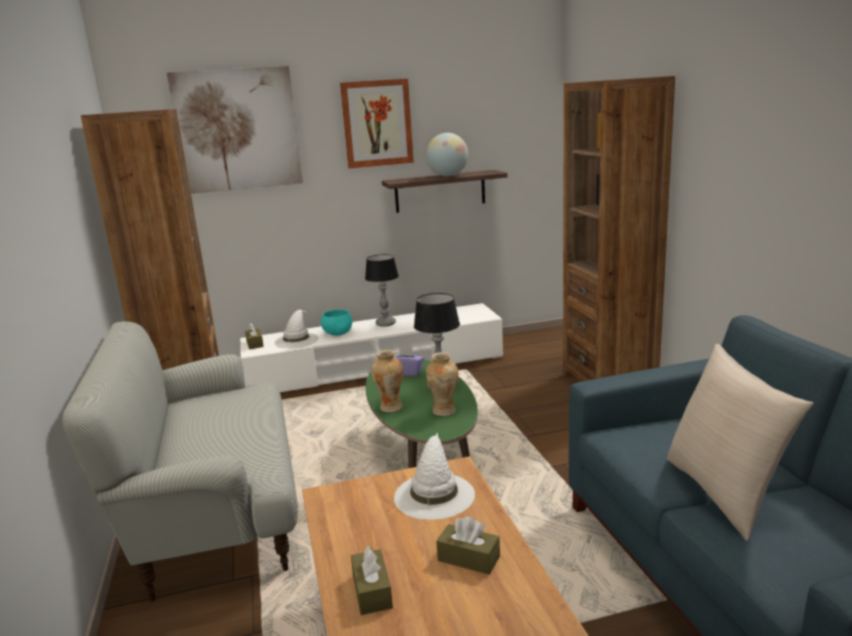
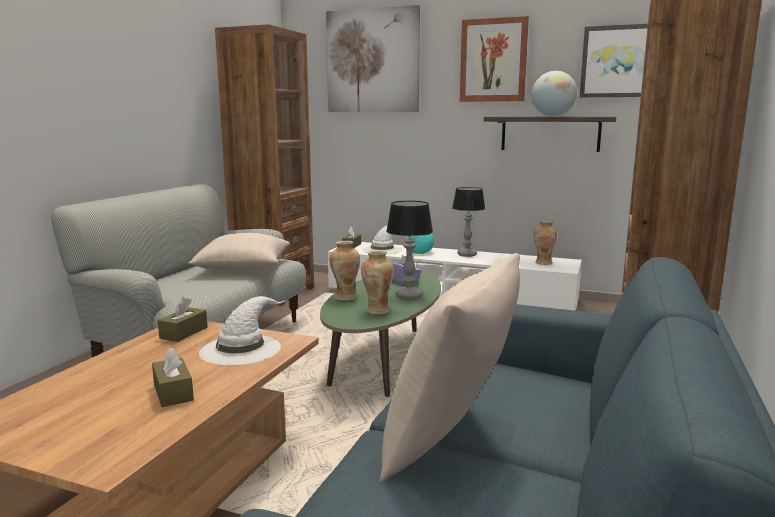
camera: 35 degrees right, 5 degrees down
brown tissue box [351,546,393,615] -> brown tissue box moved to [158,297,208,342]
none -> beige pillow [188,233,290,271]
none -> vase [534,221,557,265]
none -> picture [580,24,648,98]

